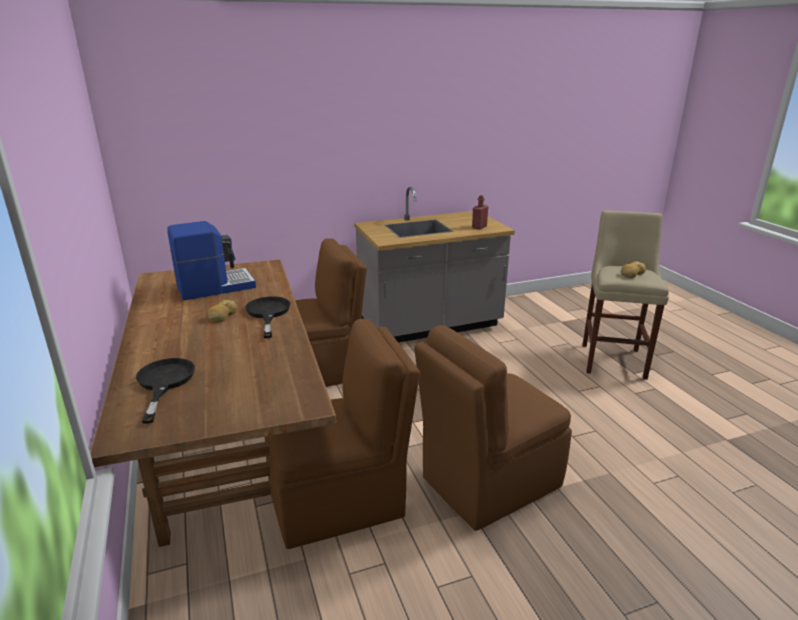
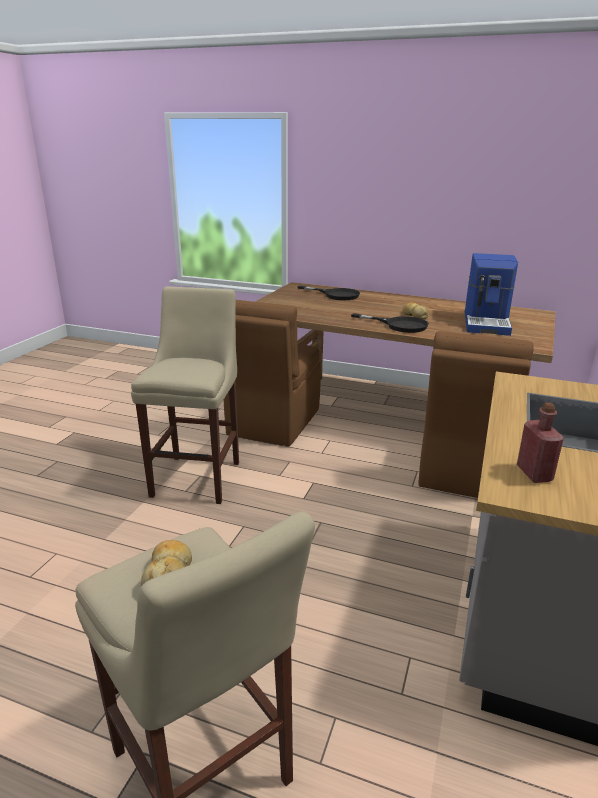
camera: 130 degrees right, 0 degrees up
brown chair [414,325,572,531] -> beige stool [131,286,239,504]

